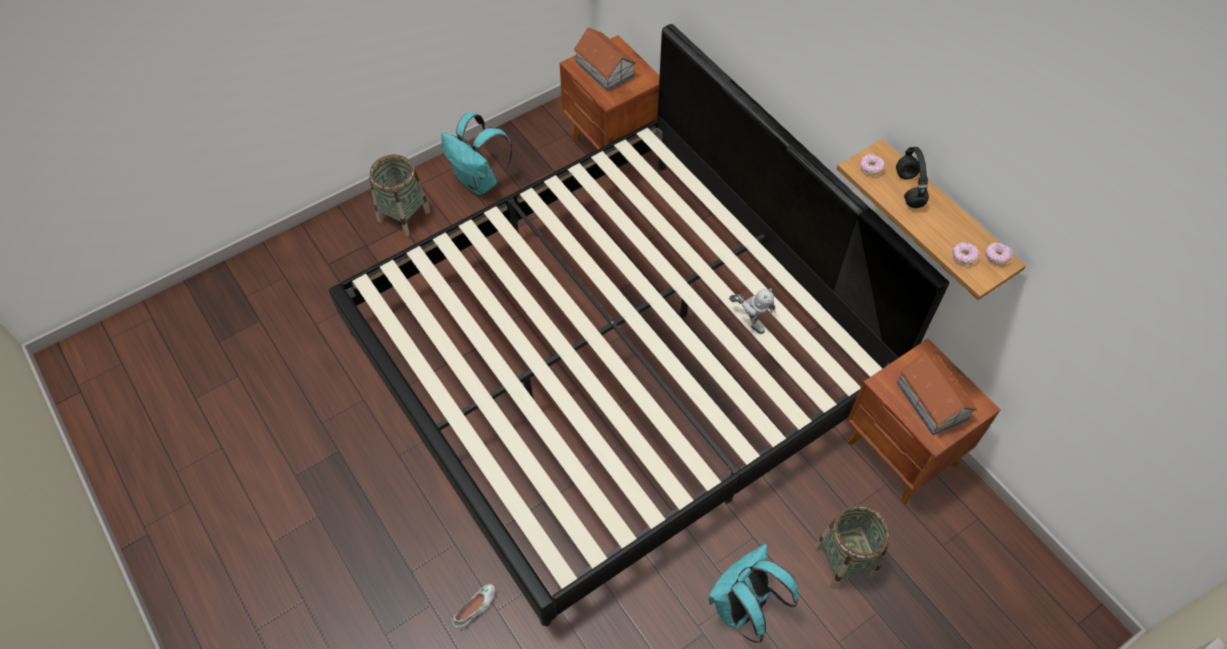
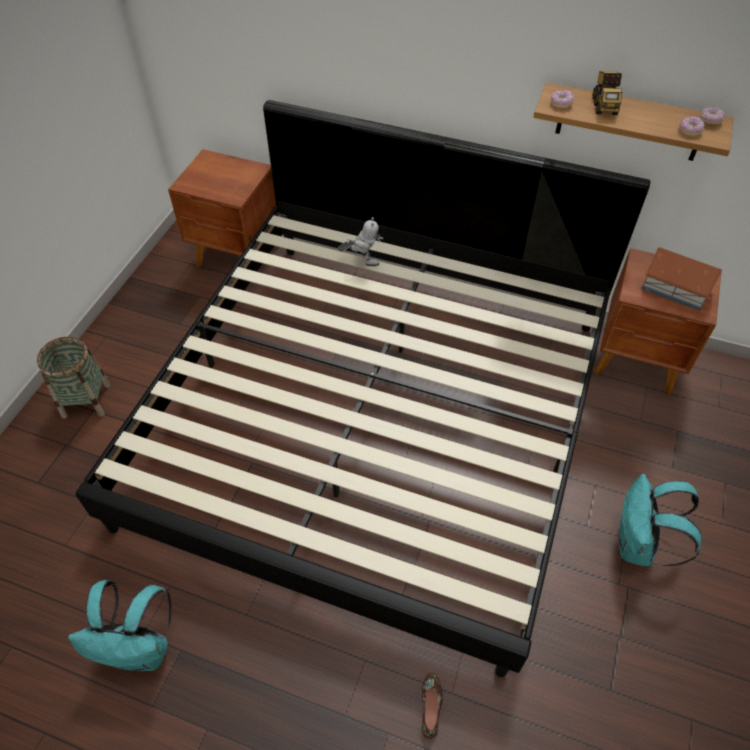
camera: 35 degrees left, 5 degrees down
turquoise backpack [441,112,512,195] -> turquoise backpack moved to [68,580,172,671]
white shoe [452,584,495,629] -> brown shoe [422,673,443,739]
toy house [574,27,637,91] -> none
toy robot [729,288,776,334] -> toy robot moved to [338,217,383,266]
basket [815,505,890,589] -> none
black headphones [896,147,929,208] -> toy truck [593,71,622,115]

